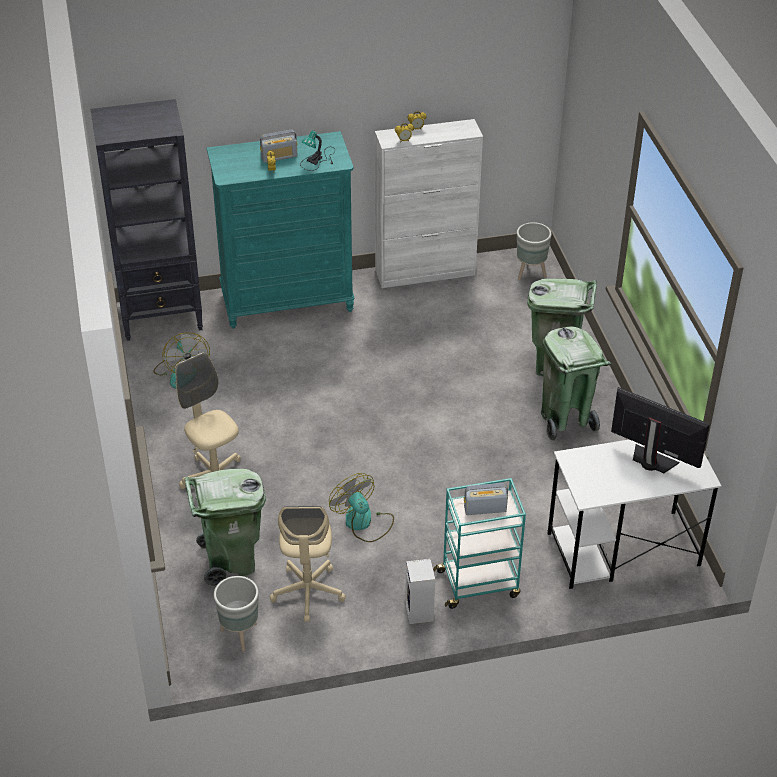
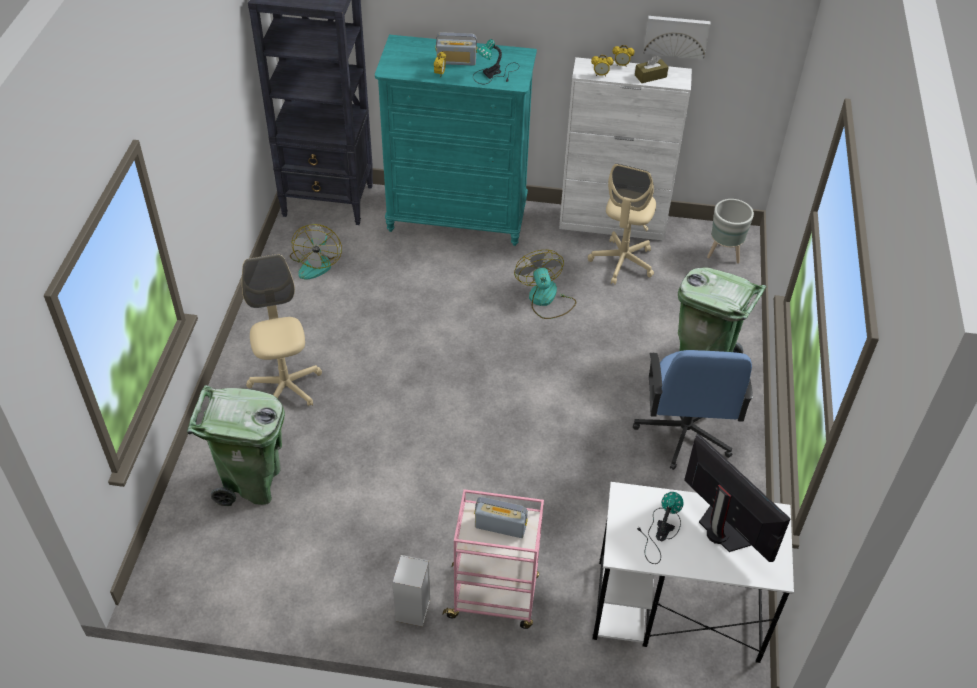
camera: 20 degrees right, 5 degrees up
grey planter [214,576,259,652] -> none
beige office chair [270,506,346,622] -> beige office chair moved to [588,164,656,285]
fan [329,473,394,542] -> fan moved to [514,250,576,319]
turquoise cart [433,478,526,609] -> pink cart [442,489,544,629]
green trash can [541,326,611,442] -> blue office chair [633,350,753,470]
none -> brown tissue box [635,56,668,83]
none -> table lamp [636,492,684,564]
none -> picture [643,16,710,59]

